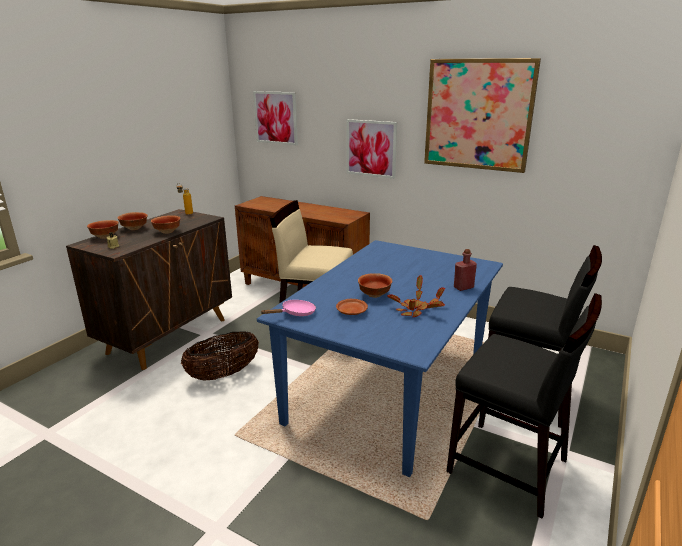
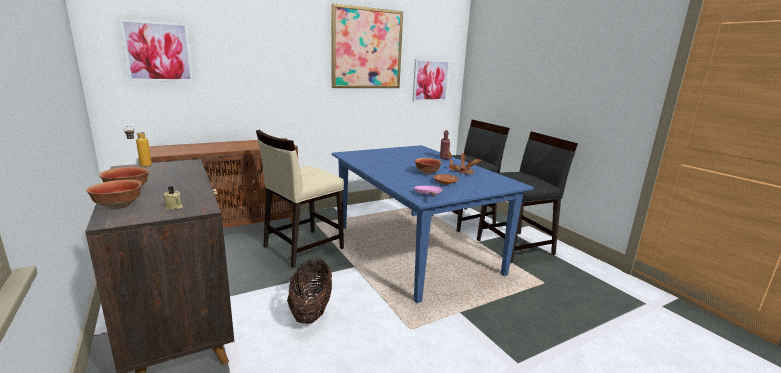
camera: 60 degrees left, 5 degrees down
bowl [151,215,180,234] -> none
picture [346,119,397,179] -> picture moved to [413,59,450,102]

